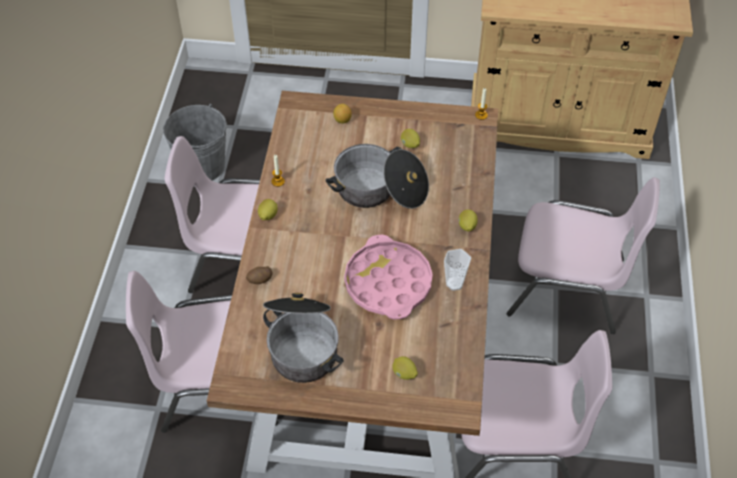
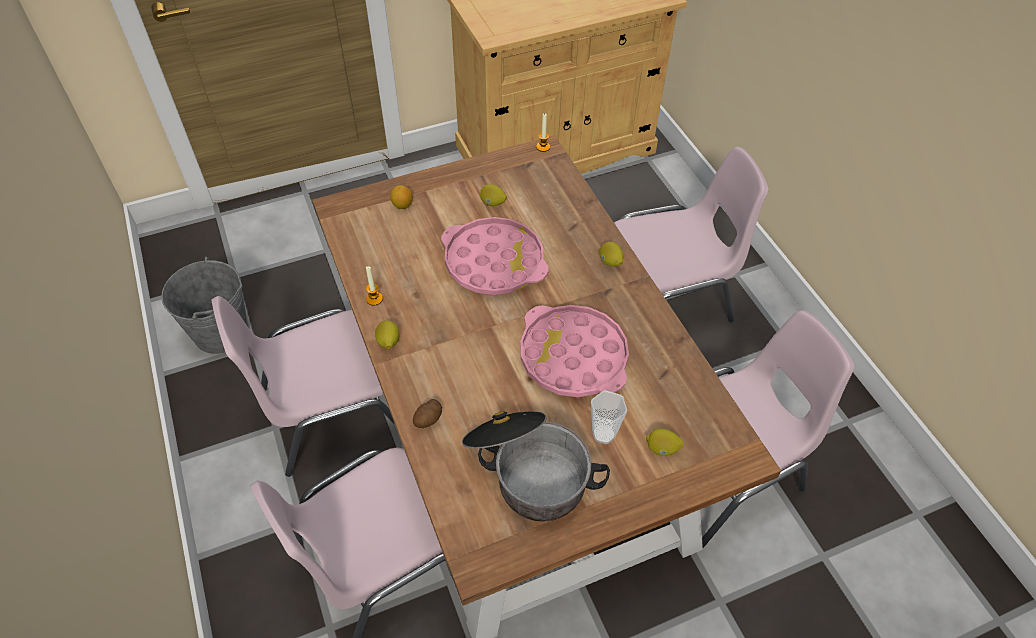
camera: 30 degrees left, 0 degrees up
cooking pot [326,144,429,209] -> pink tray [441,217,549,295]
cup [444,249,471,291] -> cup moved to [591,390,627,444]

